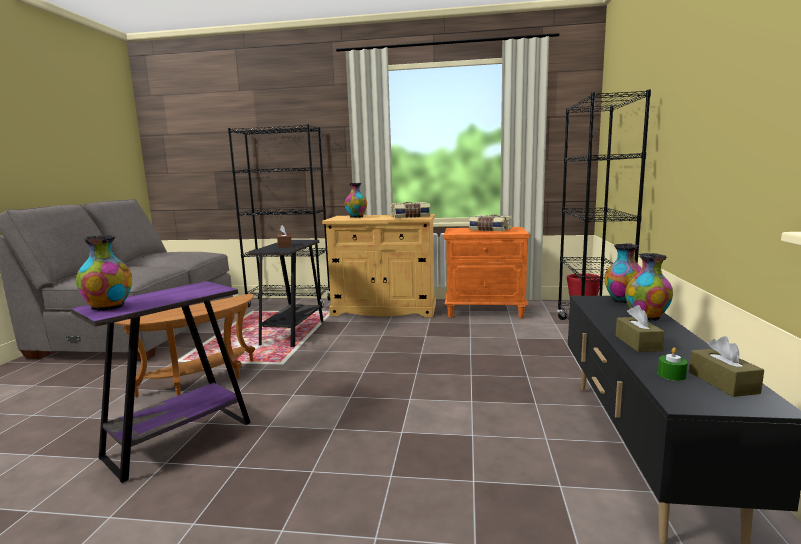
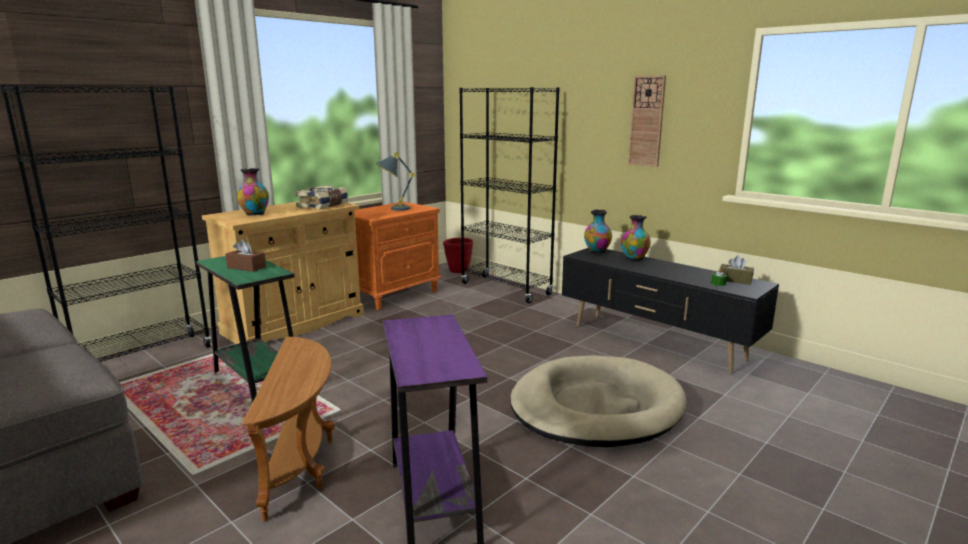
camera: 55 degrees left, 5 degrees up
vase [76,235,132,311] -> none
black side table [248,240,324,347] -> green side table [196,256,295,403]
book [469,215,512,231] -> grey table lamp [375,152,415,211]
brown tissue box [616,305,665,352] -> none
none -> beige dog bed [510,355,687,447]
none -> wall clock [628,75,666,167]

